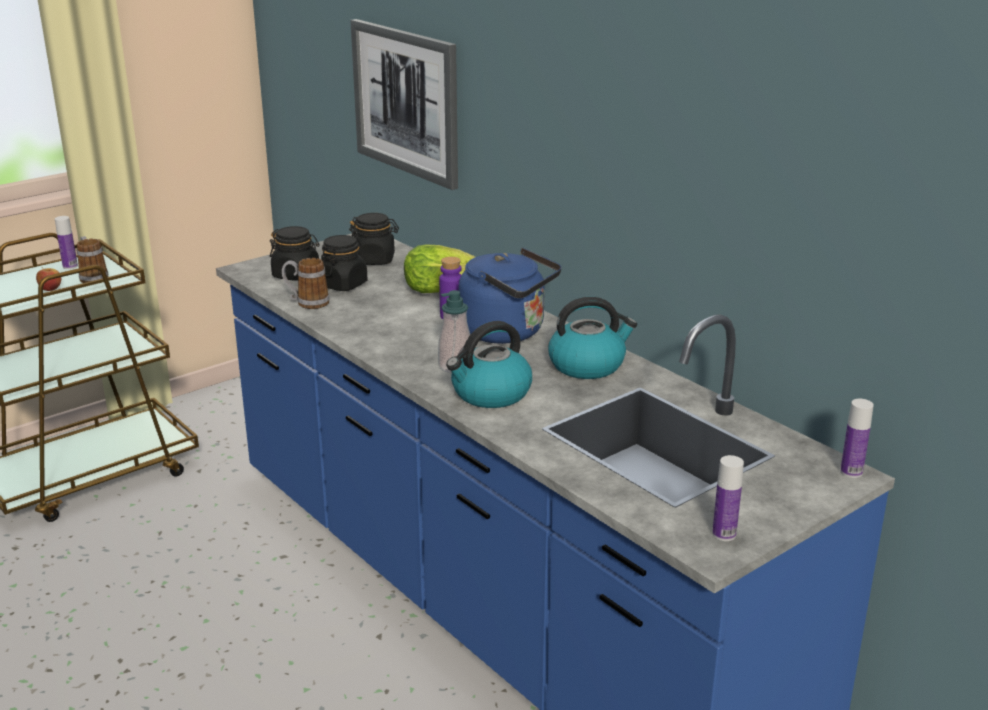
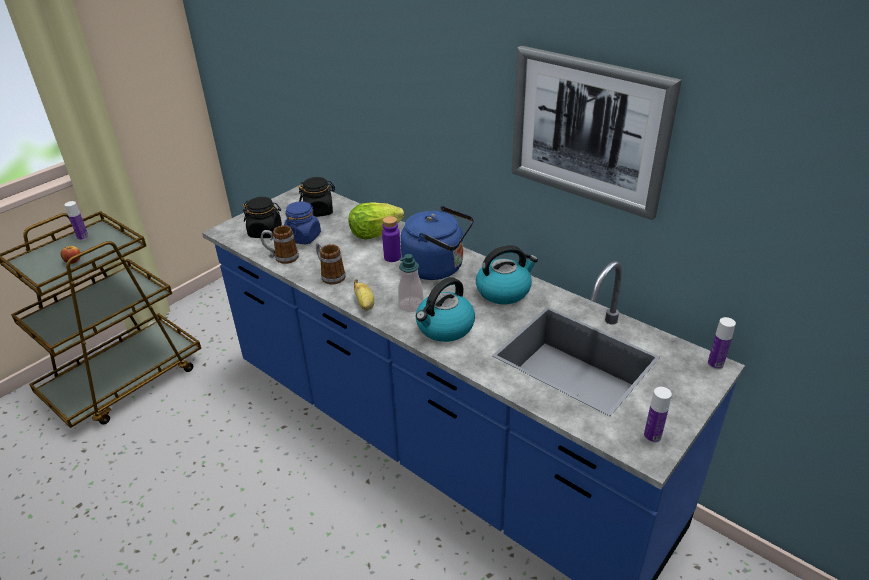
camera: 10 degrees left, 10 degrees up
mug [77,236,109,283] -> mug moved to [316,242,346,285]
black jar [321,235,368,291] -> blue jar [284,201,321,245]
picture [350,19,458,190] -> picture moved to [512,46,682,220]
none -> banana [354,279,374,311]

